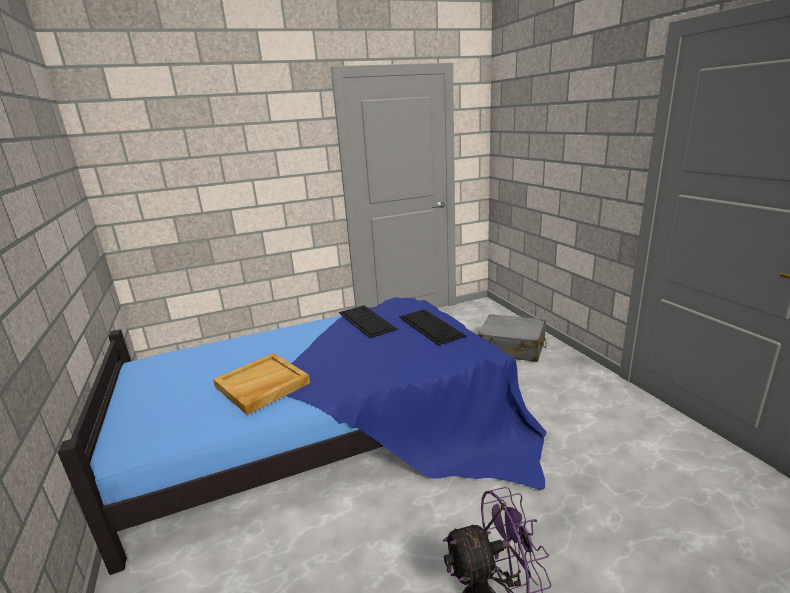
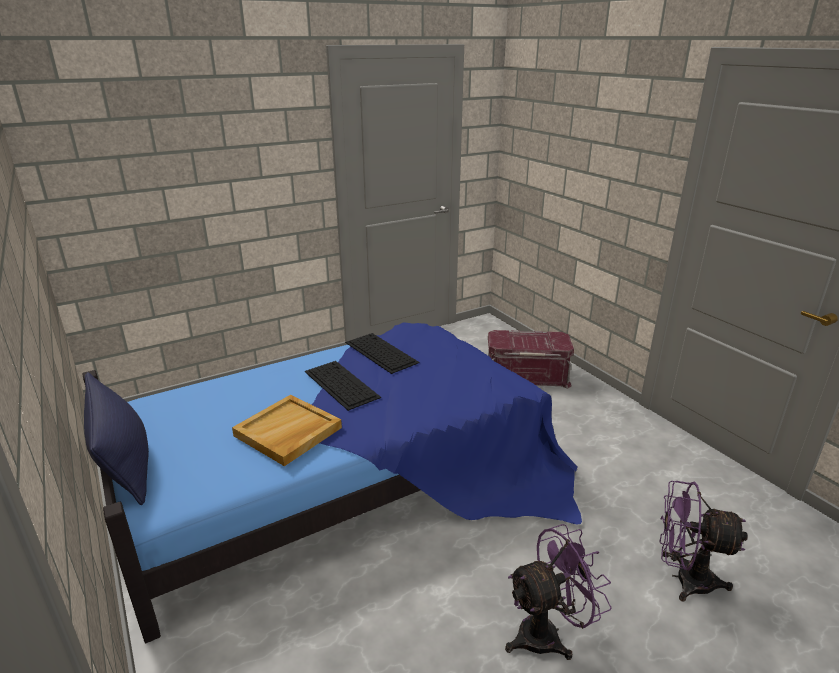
camera: 10 degrees left, 5 degrees up
keyboard [399,309,466,345] -> keyboard moved to [305,361,381,411]
grey suitcase [478,314,547,362] -> red storage box [488,330,574,389]
none -> blue pillow [84,372,149,505]
none -> purple fan [660,481,747,602]

